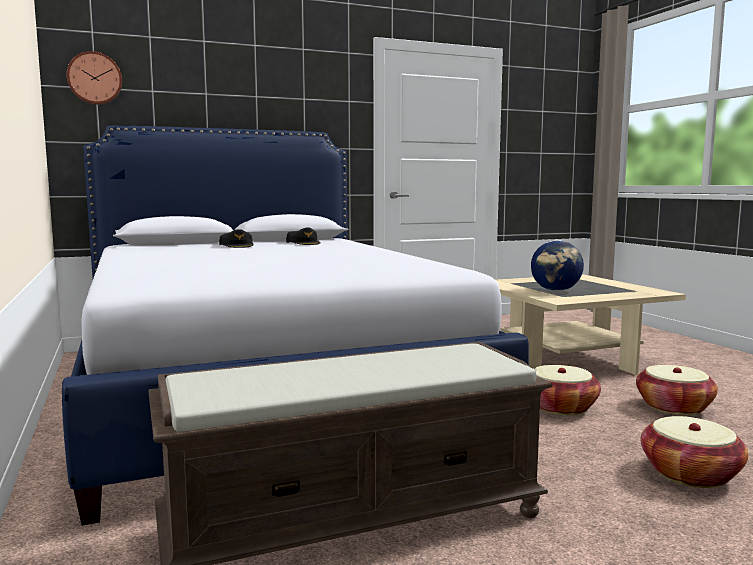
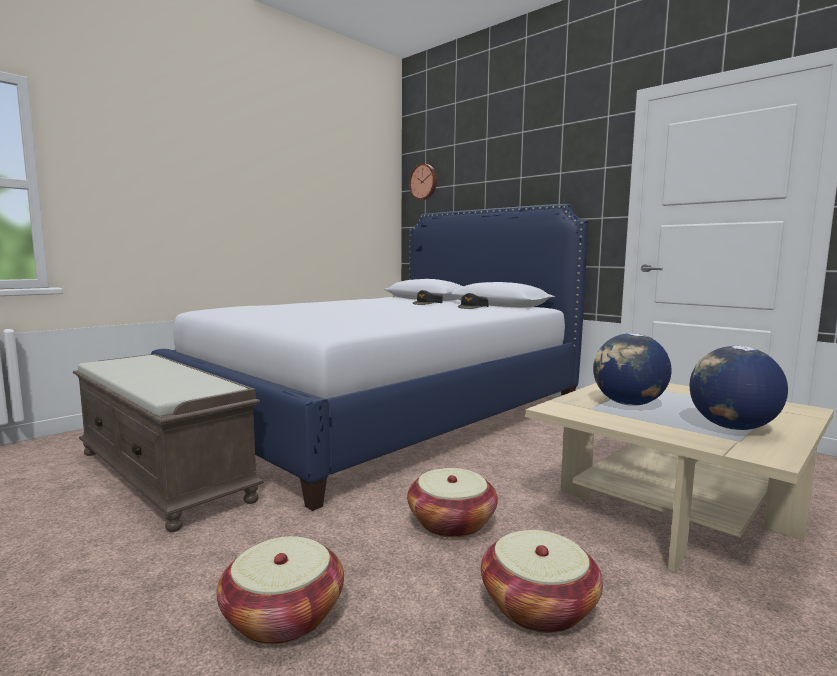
camera: 65 degrees right, 0 degrees up
none -> globe [690,346,788,430]

